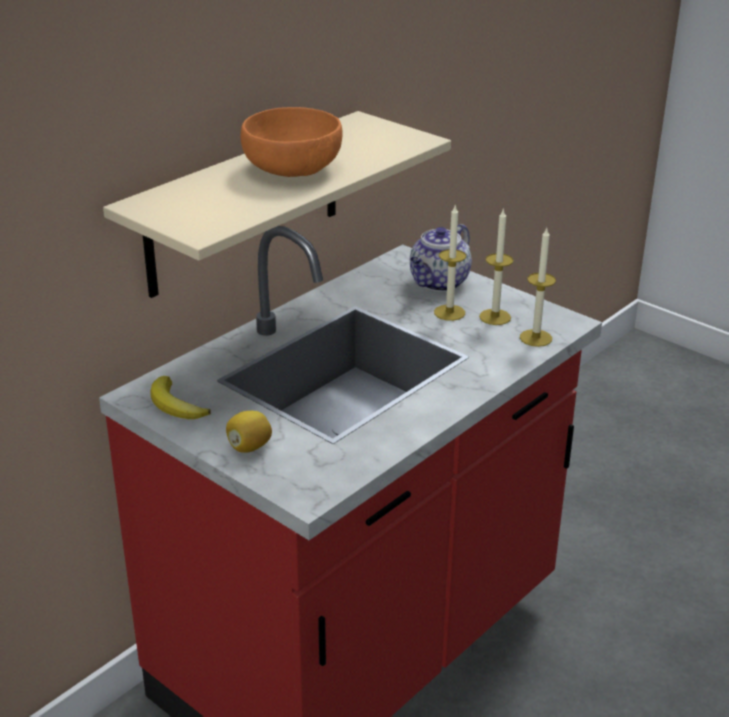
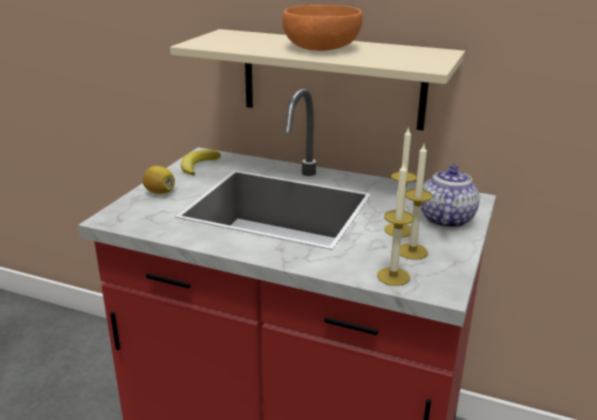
camera: 70 degrees right, 5 degrees down
teapot [410,224,472,292] -> teapot turned 90 degrees clockwise [421,164,480,228]

